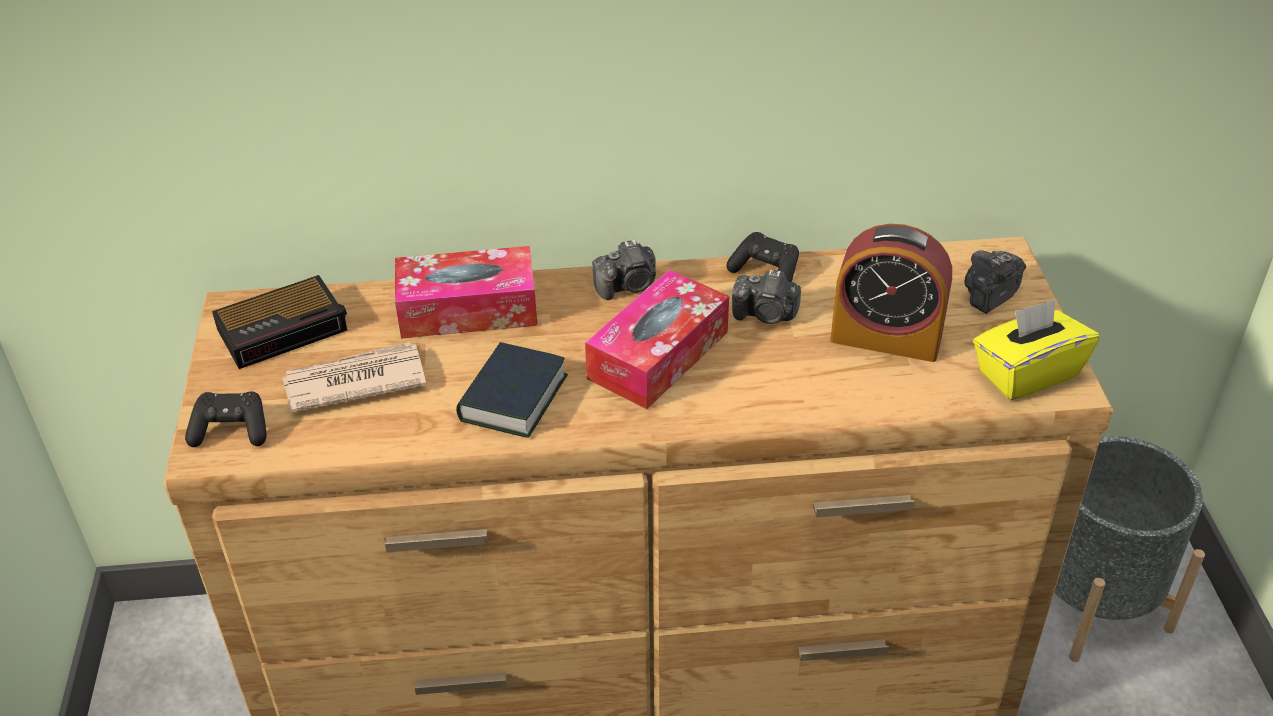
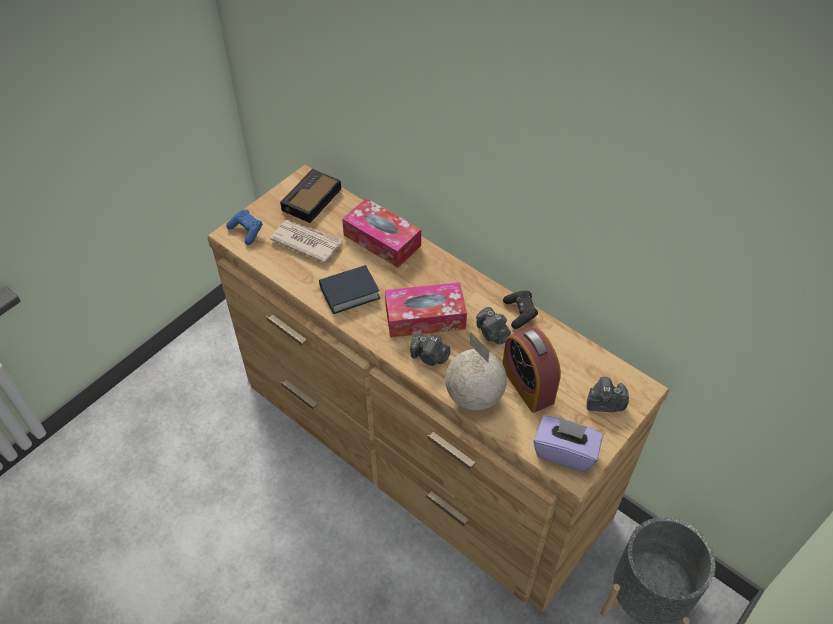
camera: 45 degrees right, 10 degrees up
black game controller [185,391,267,447] -> blue game controller [226,209,263,245]
alarm clock [212,275,347,369] -> alarm clock turned 105 degrees clockwise [280,169,341,223]
camera [592,240,656,300] -> camera moved to [410,334,450,366]
yellow tissue box [973,299,1099,400] -> purple tissue box [533,416,603,472]
none -> globe [445,332,507,411]

